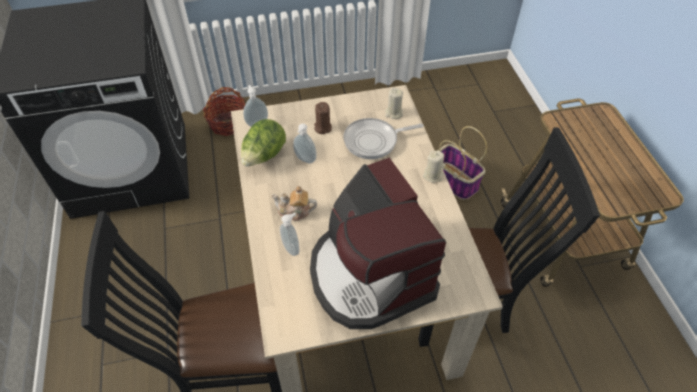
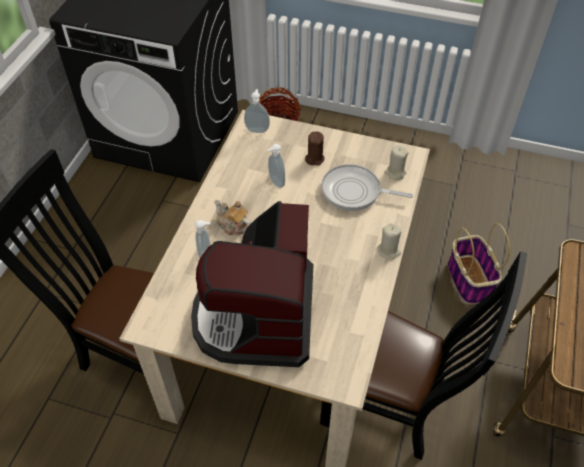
camera: 30 degrees right, 0 degrees up
lettuce [241,119,286,167] -> none

